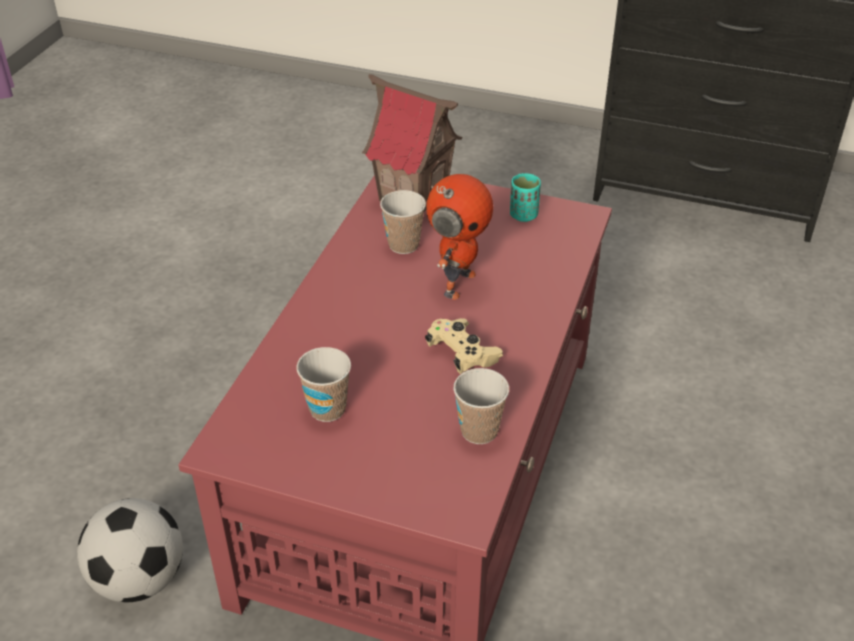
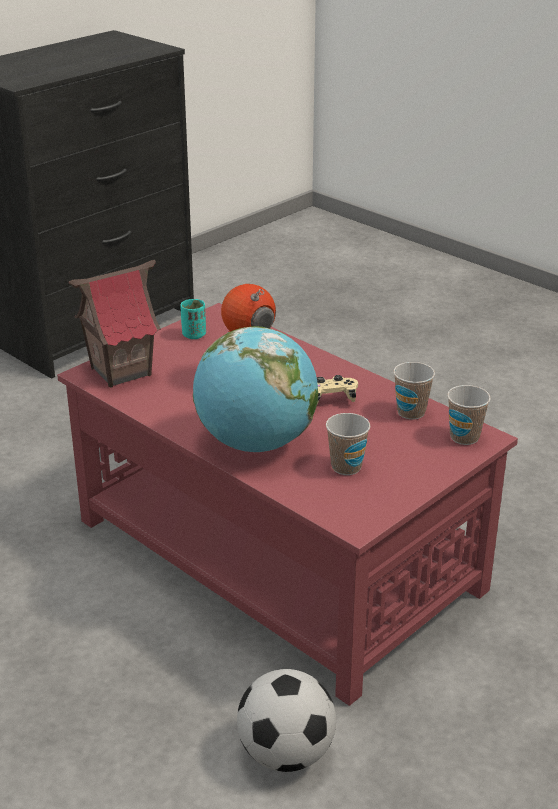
camera: 65 degrees left, 10 degrees down
cup [380,190,426,254] -> cup moved to [447,385,490,445]
none -> globe [193,326,318,452]

